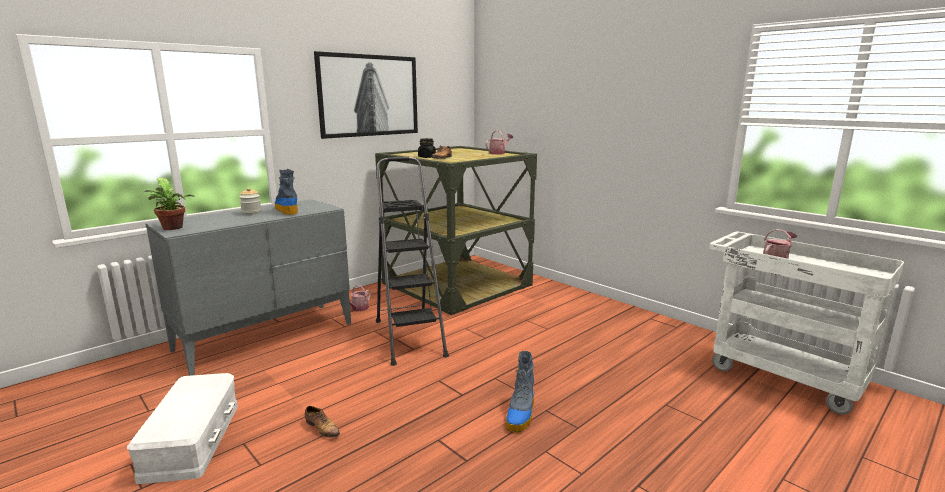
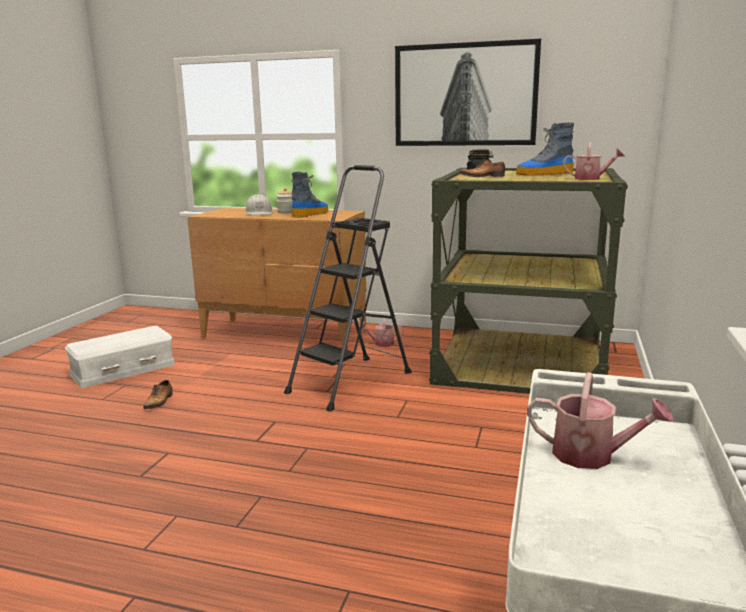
camera: 60 degrees right, 0 degrees up
potted plant [144,178,195,230] -> none
grey cabinet [145,199,351,376] -> brown cabinet [187,208,367,350]
boot [506,351,534,433] -> boot moved to [516,123,574,176]
none -> white hard hat [245,194,273,215]

